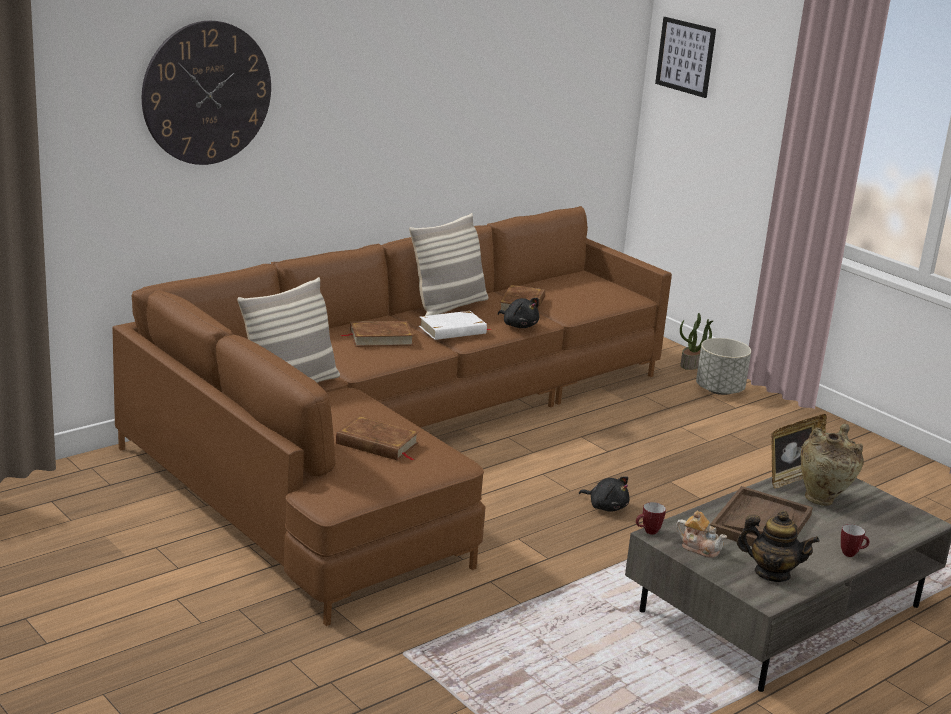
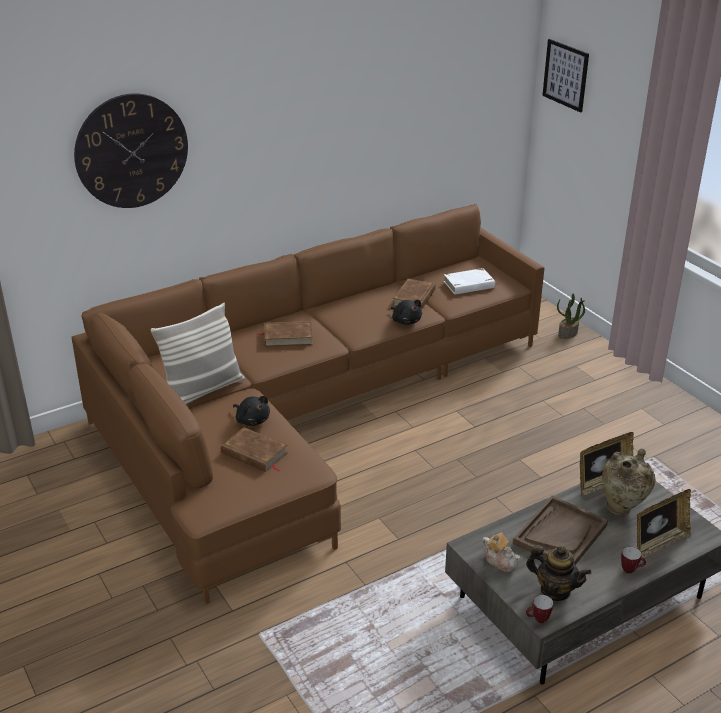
camera: 10 degrees right, 10 degrees up
pillow [409,213,488,316] -> none
white book [419,311,490,340] -> white book moved to [444,268,499,295]
black plush toy [579,476,630,512] -> black plush toy moved to [233,396,270,426]
mug [636,502,666,535] -> mug moved to [526,595,553,623]
grey planter [696,338,751,395] -> none
none -> picture frame [637,489,691,558]

